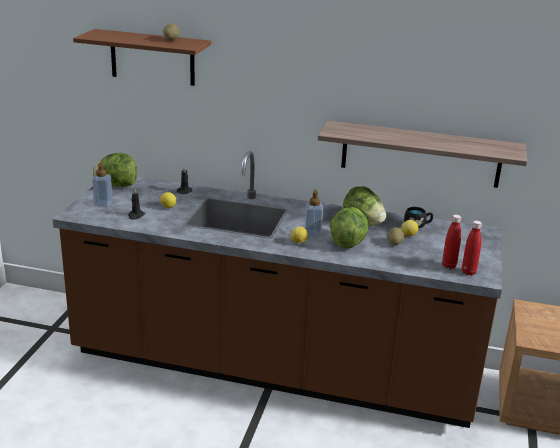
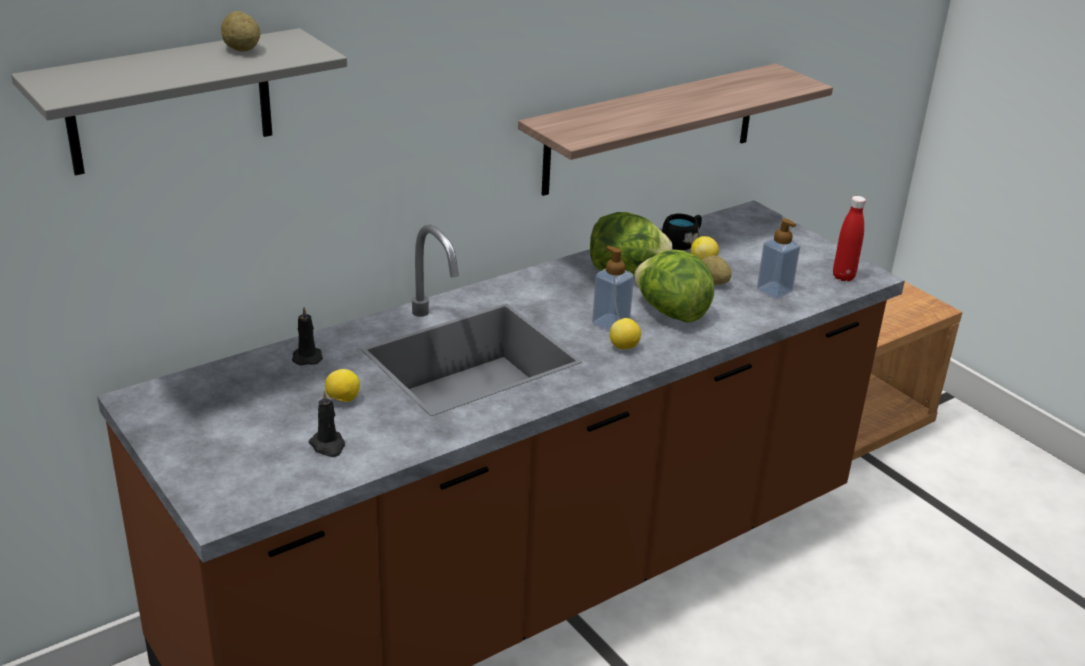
camera: 50 degrees left, 5 degrees up
brown shelf [73,29,211,86] -> grey shelf [11,28,347,175]
lettuce [92,153,137,187] -> none
soap dispenser [92,163,113,207] -> soap dispenser moved to [757,219,800,299]
red bottle [442,215,461,269] -> none

